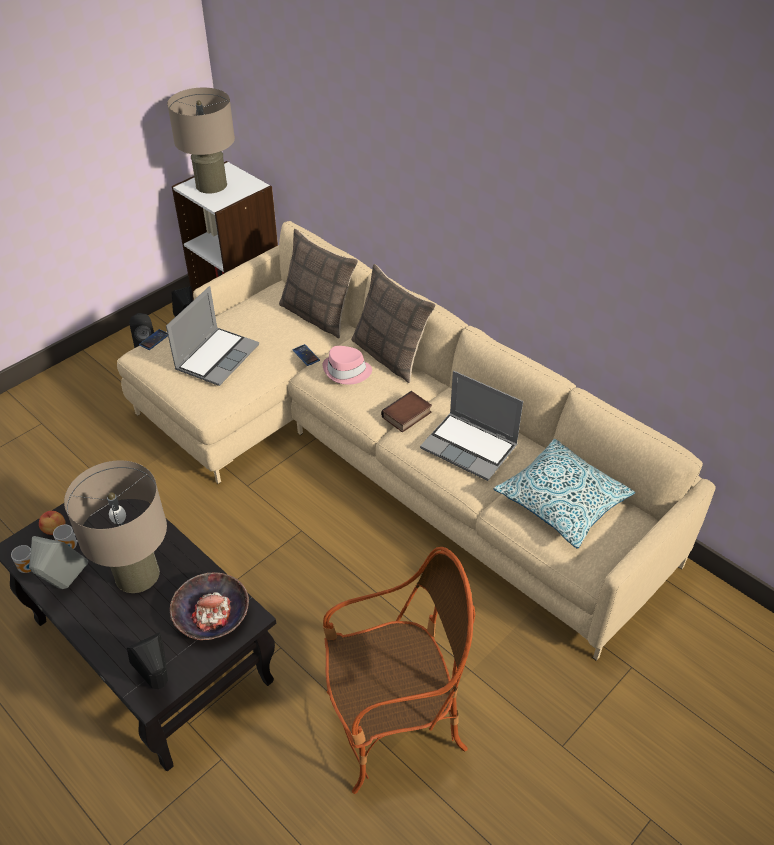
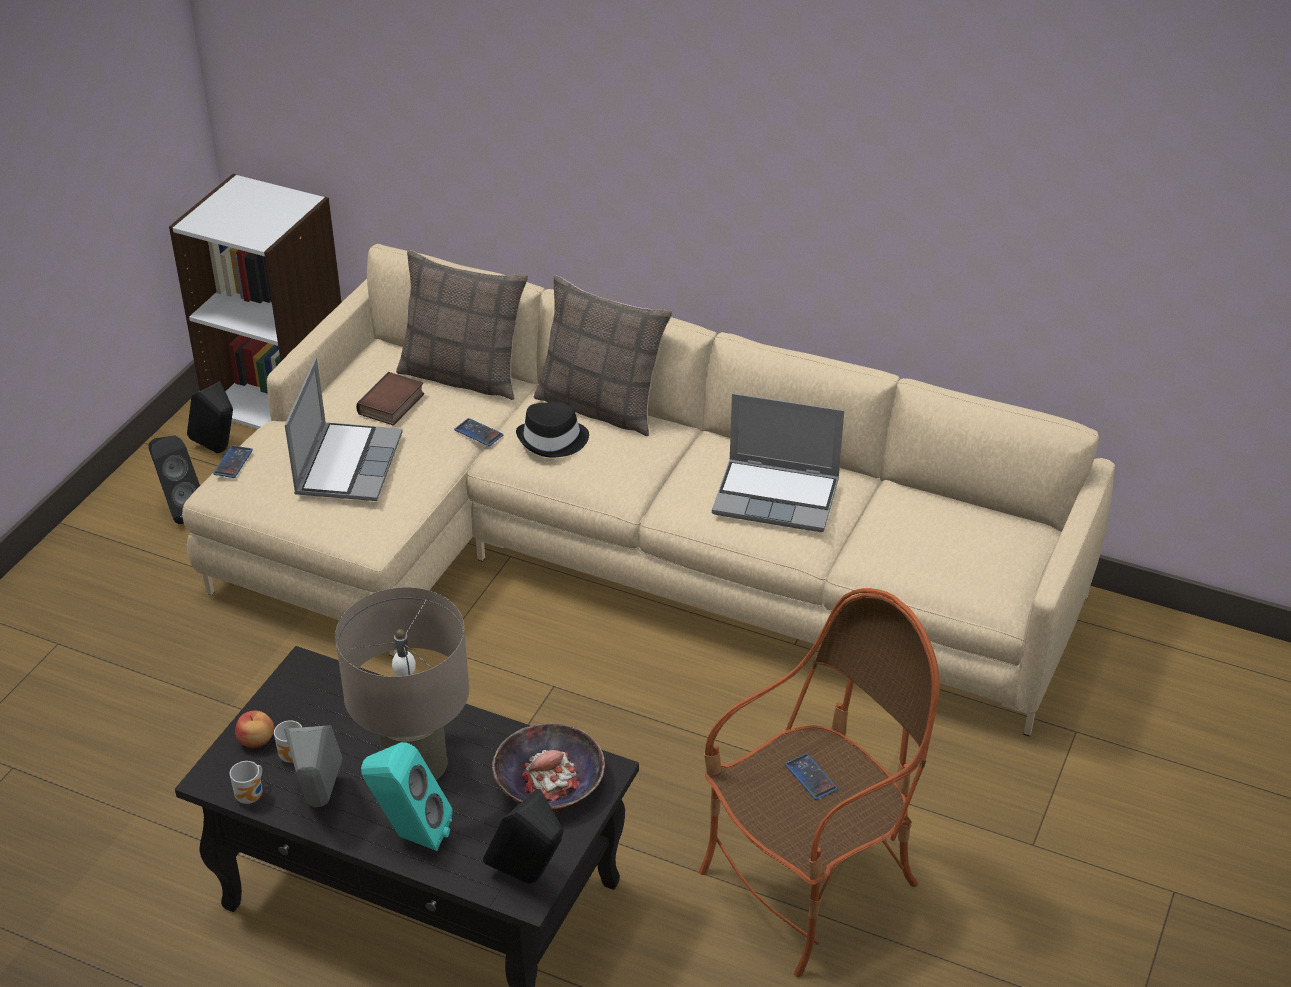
camera: 20 degrees left, 5 degrees down
beige table lamp [167,88,235,194] -> none
pink hat [323,346,372,385] -> black hat [516,402,589,458]
book [381,391,432,432] -> book moved to [356,372,424,426]
pillow [493,439,636,548] -> none
none -> turquoise speaker [361,742,453,851]
none -> phone [785,753,838,800]

